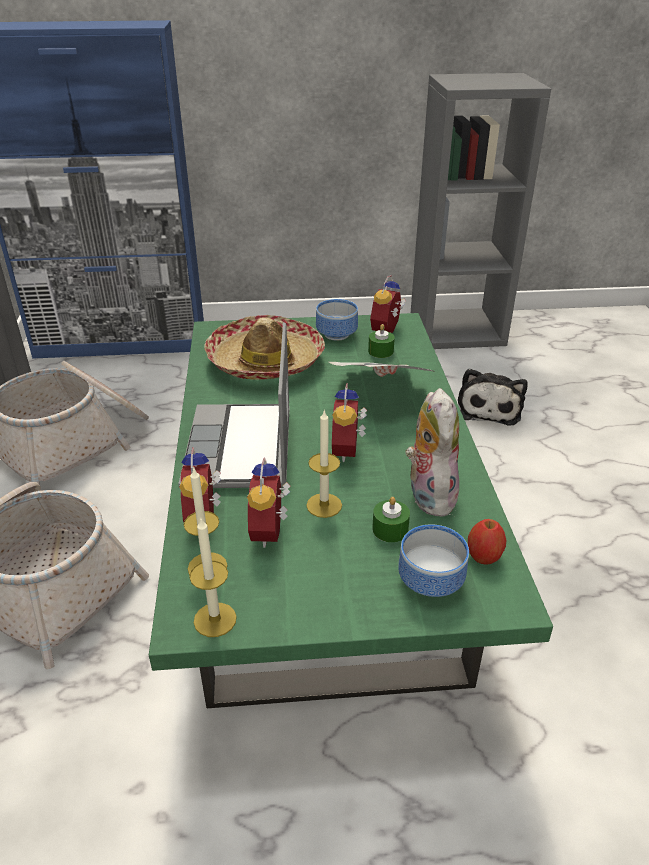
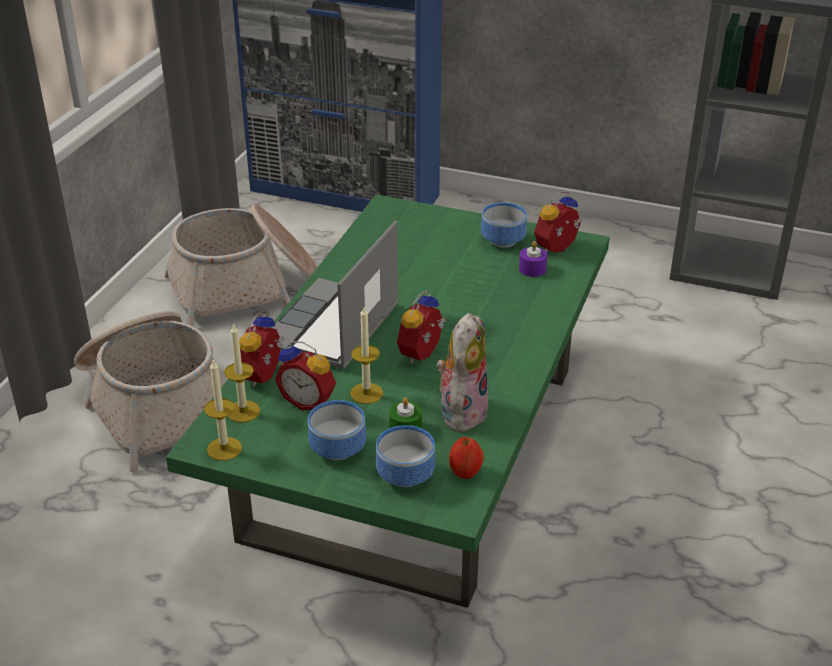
camera: 25 degrees right, 0 degrees up
hat [204,315,325,380] -> none
alarm clock [247,457,290,548] -> alarm clock turned 90 degrees counterclockwise [275,341,336,410]
newspaper [329,362,435,377] -> none
green candle [368,324,395,358] -> purple candle [519,241,547,277]
plush toy [458,368,528,426] -> none
none -> bowl [308,400,366,460]

